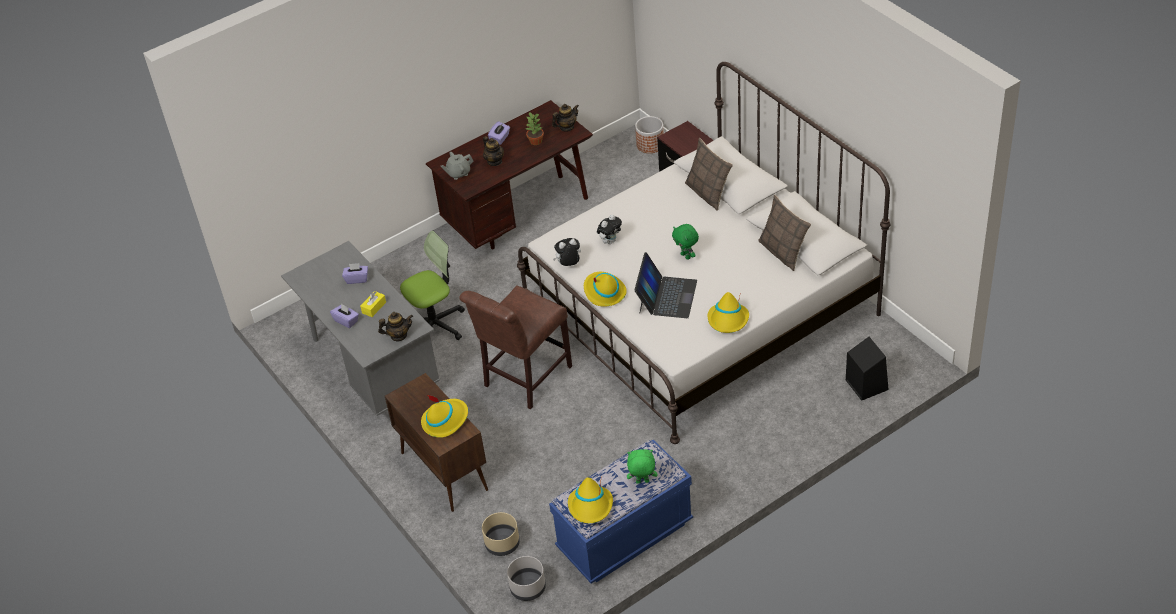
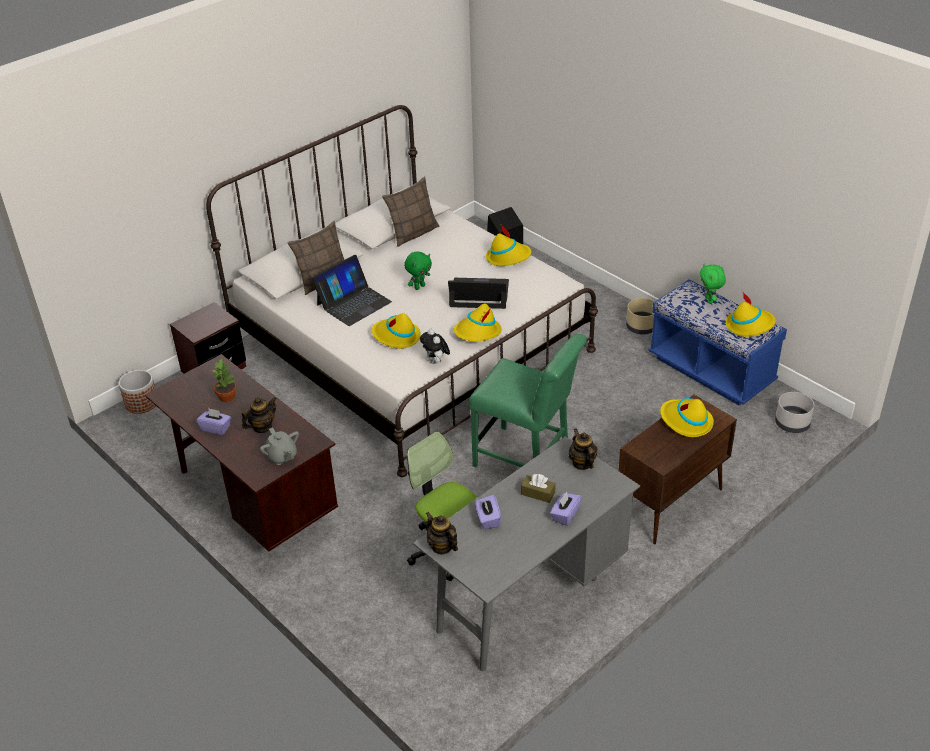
camera: 100 degrees left, 5 degrees down
yellow tissue box [360,291,386,317] -> brown tissue box [521,474,556,503]
brown chair [459,285,572,409] -> green chair [469,334,587,467]
beige planter [482,512,520,556] -> beige planter moved to [626,298,655,334]
teapot [552,104,579,131] -> teapot moved to [426,512,458,555]
plush toy [597,215,622,244] -> yellow hat [372,313,421,349]
none -> laptop [312,255,392,326]

